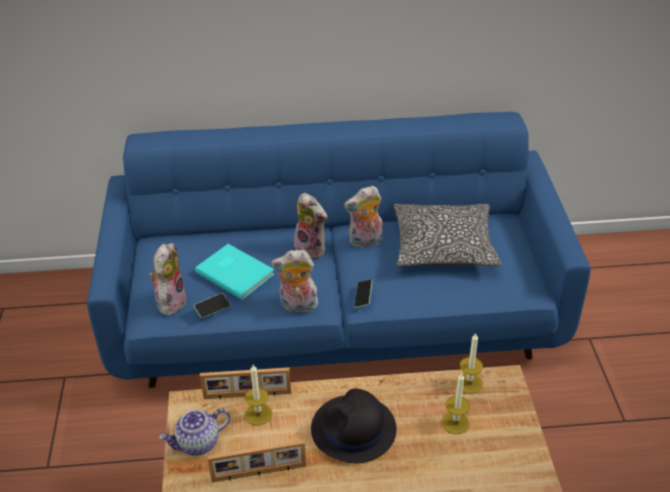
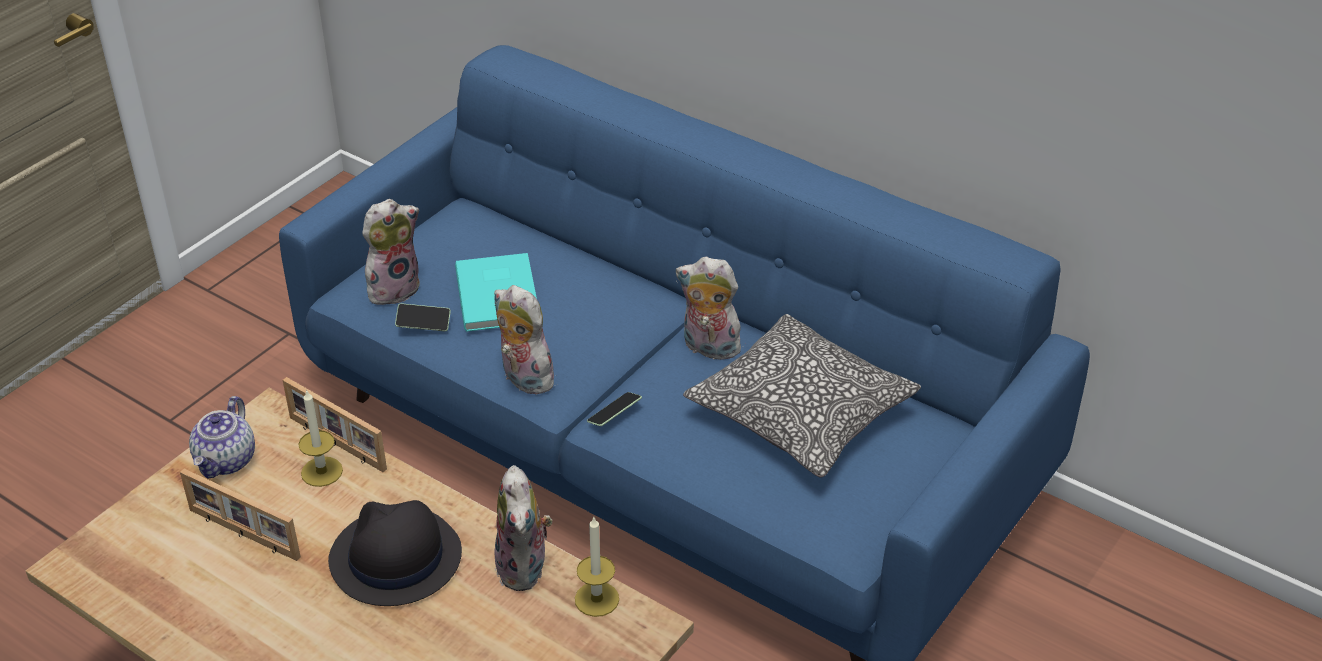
camera: 40 degrees right, 0 degrees up
teapot [159,408,230,456] -> teapot turned 90 degrees counterclockwise [189,396,255,479]
plush toy [294,193,328,260] -> plush toy moved to [494,465,552,591]
candle [441,372,470,434] -> none

